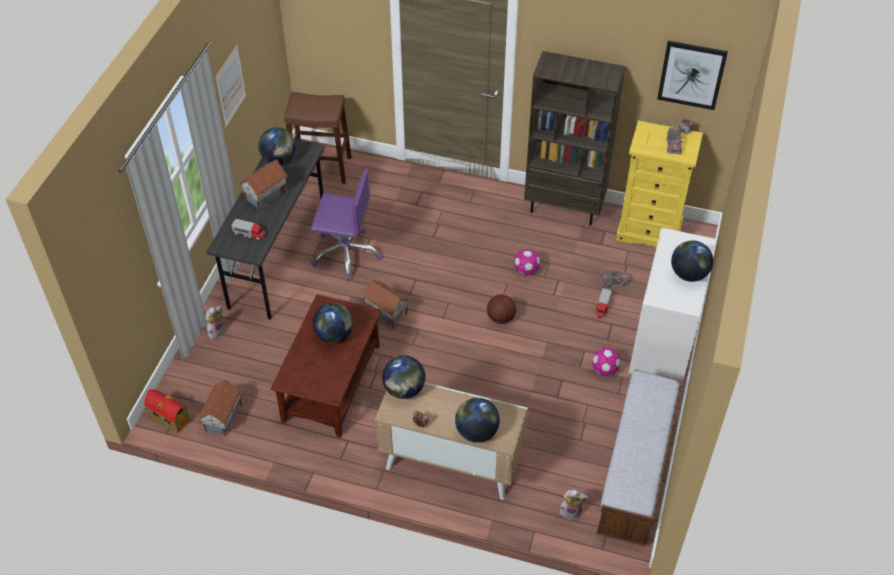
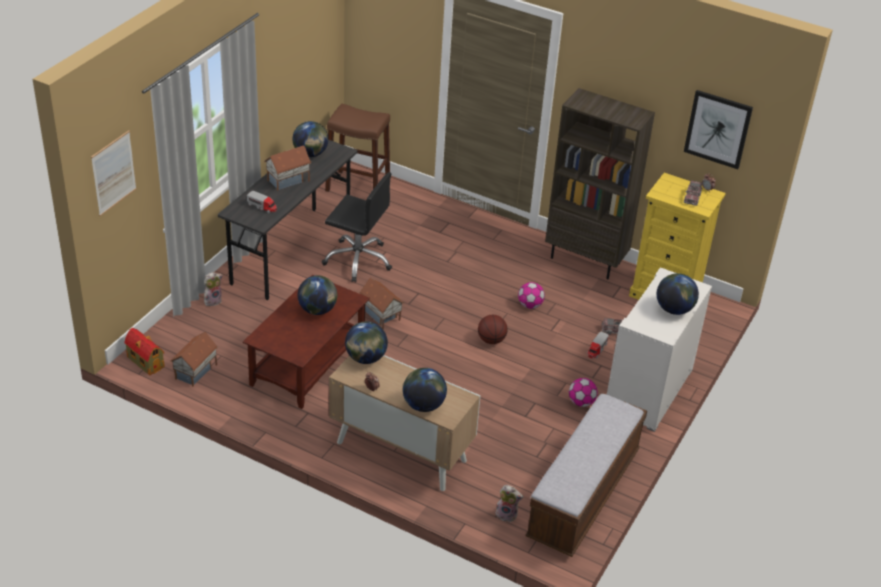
camera: 10 degrees right, 10 degrees down
picture [215,45,246,127] -> picture moved to [91,130,137,216]
purple office chair [311,168,382,281] -> black office chair [322,172,392,282]

